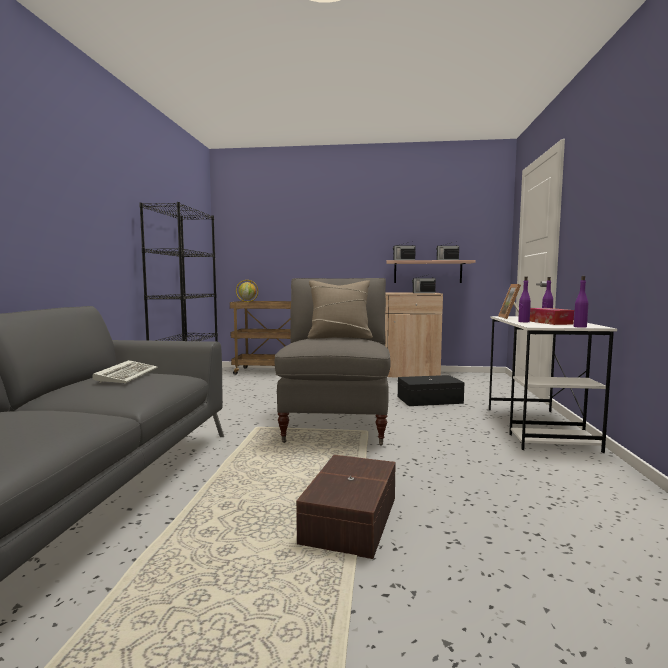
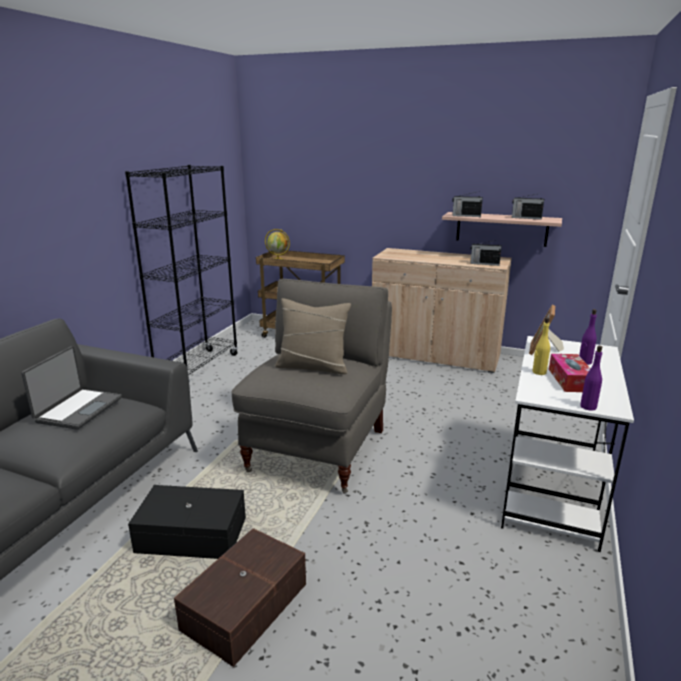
camera: 15 degrees right, 15 degrees up
keyboard [92,360,157,383] -> laptop [21,346,122,430]
black storage box [398,375,464,406] -> black storage box moved to [128,485,246,559]
purple bottle [518,276,531,322] -> yellow bottle [533,318,550,375]

